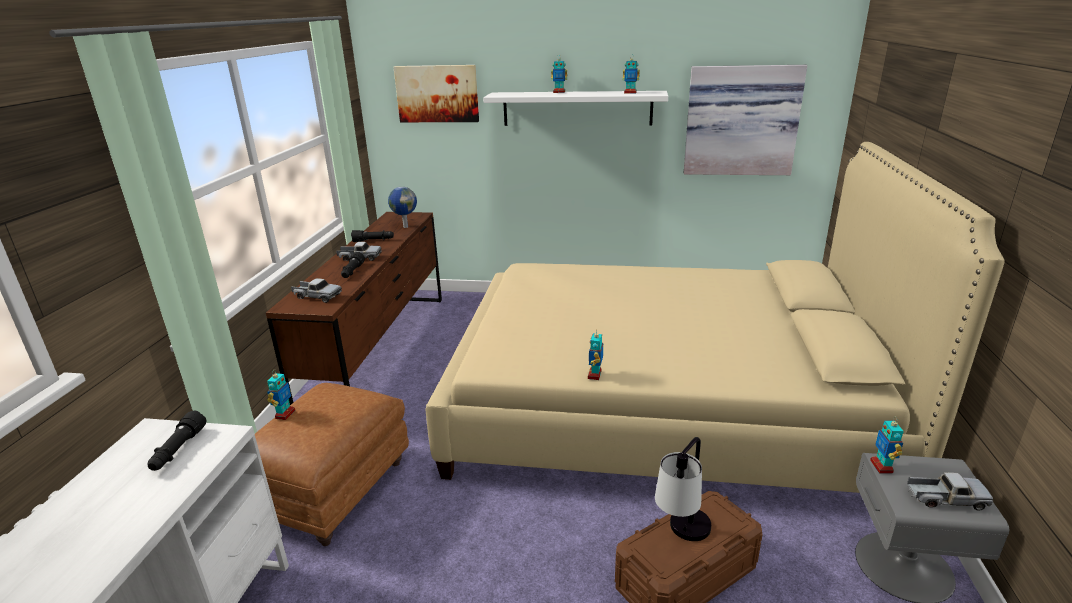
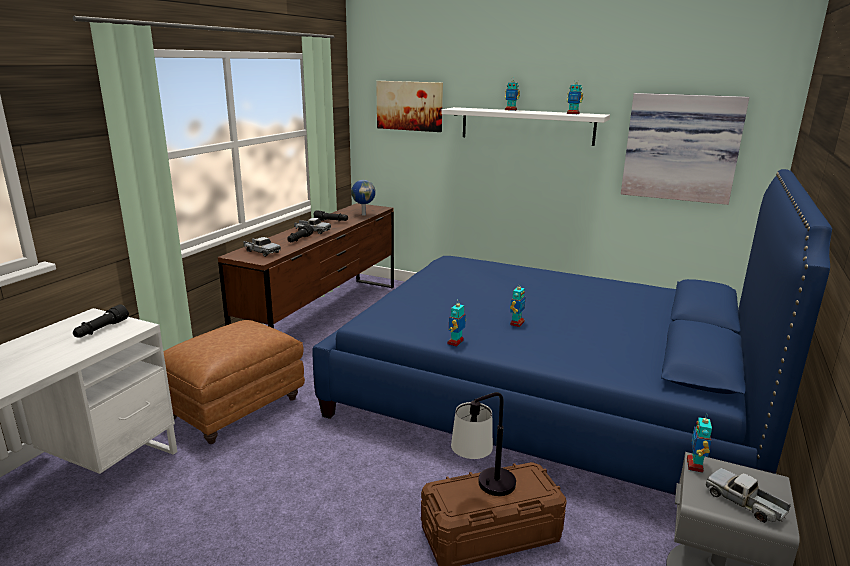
camera: 15 degrees right, 5 degrees down
toy robot [267,369,295,420] -> toy robot moved to [510,282,525,327]
beige bed [425,142,1005,493] -> blue bed [312,169,832,495]
toy truck [907,472,993,511] -> toy truck turned 150 degrees counterclockwise [706,468,791,523]

